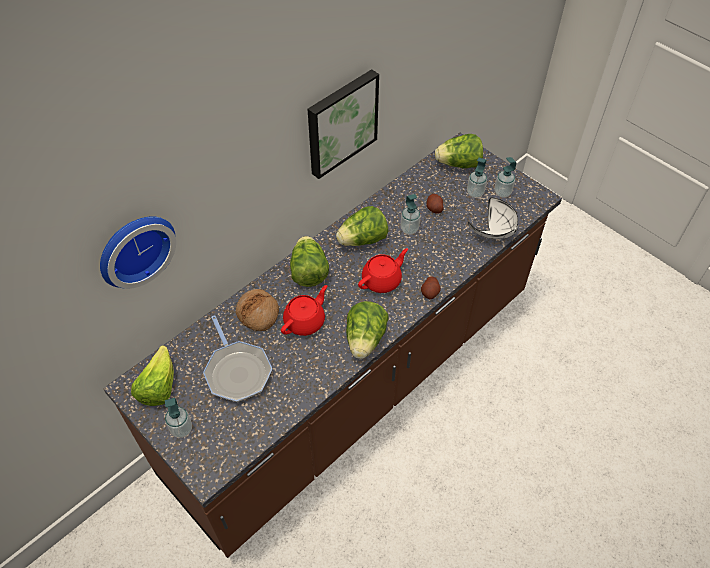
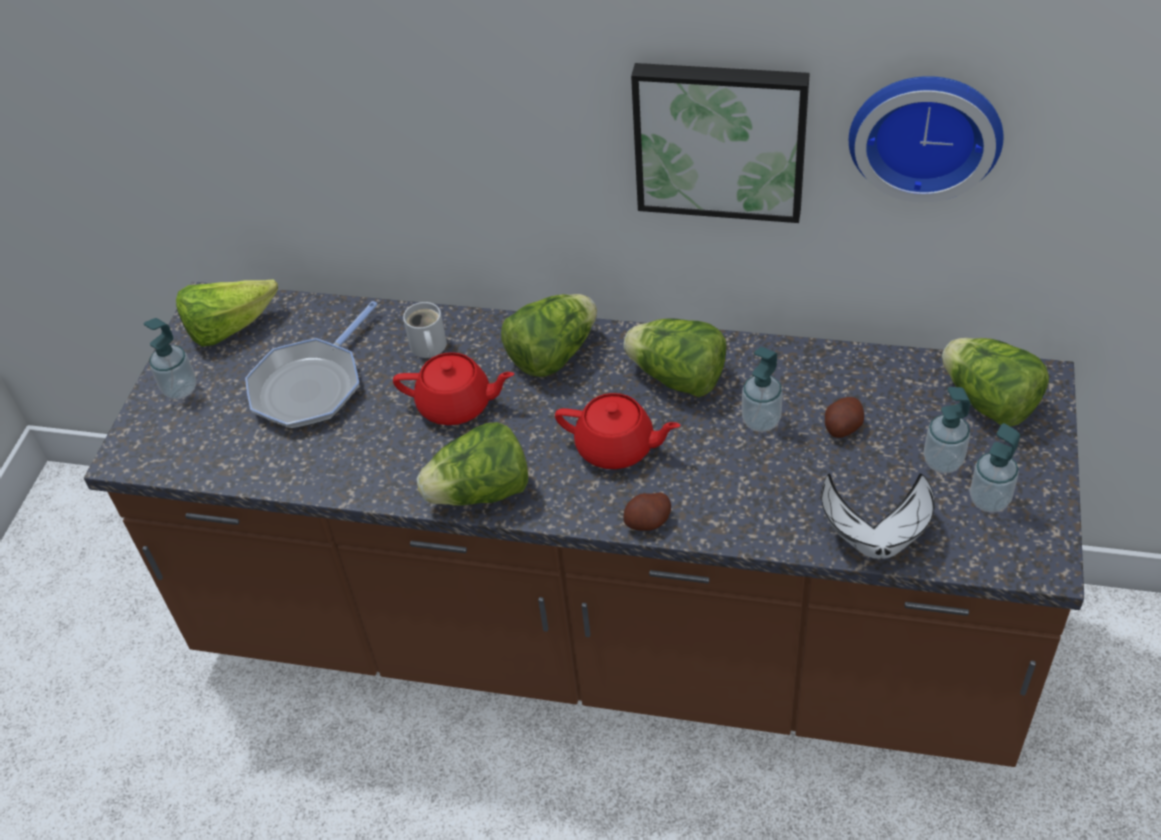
camera: 60 degrees right, 5 degrees down
wall clock [100,216,176,289] -> wall clock moved to [849,76,1004,203]
bread [236,289,279,331] -> white mug [403,302,447,358]

